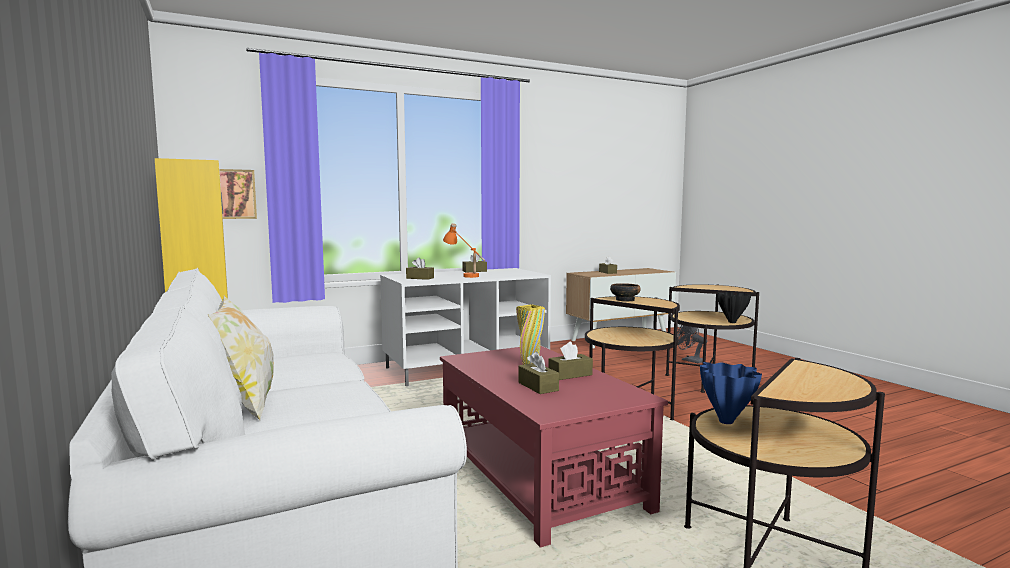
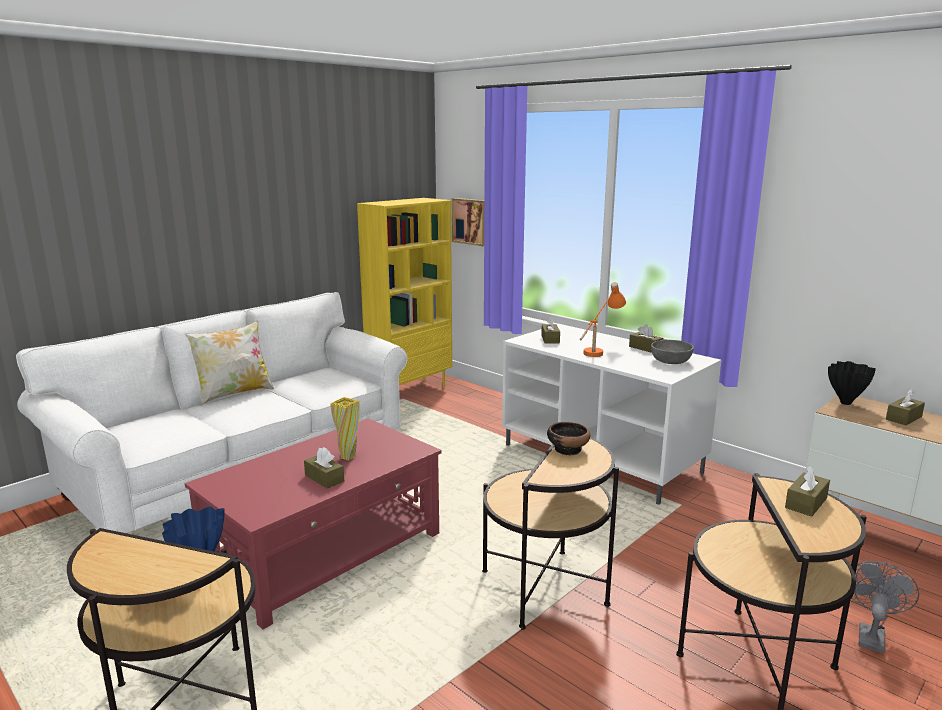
camera: 70 degrees right, 10 degrees up
brown tissue box [519,352,559,394] -> brown tissue box moved to [785,465,830,517]
black vase [717,292,751,323] -> black vase moved to [828,361,876,405]
none -> grey bowl [651,340,694,364]

